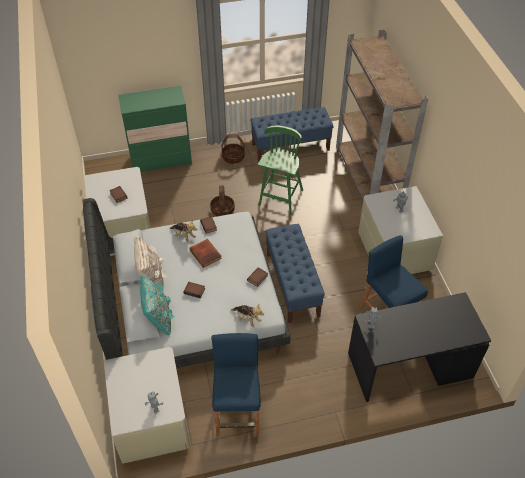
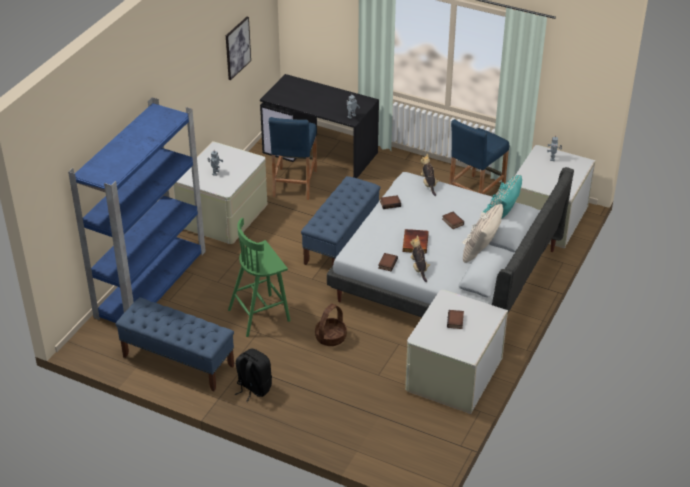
camera: 140 degrees left, 10 degrees down
green dresser [118,86,192,172] -> none
basket [222,134,245,164] -> black backpack [235,349,272,402]
brown bookcase [336,30,428,202] -> blue bookcase [68,97,206,323]
none -> picture [226,17,251,80]

